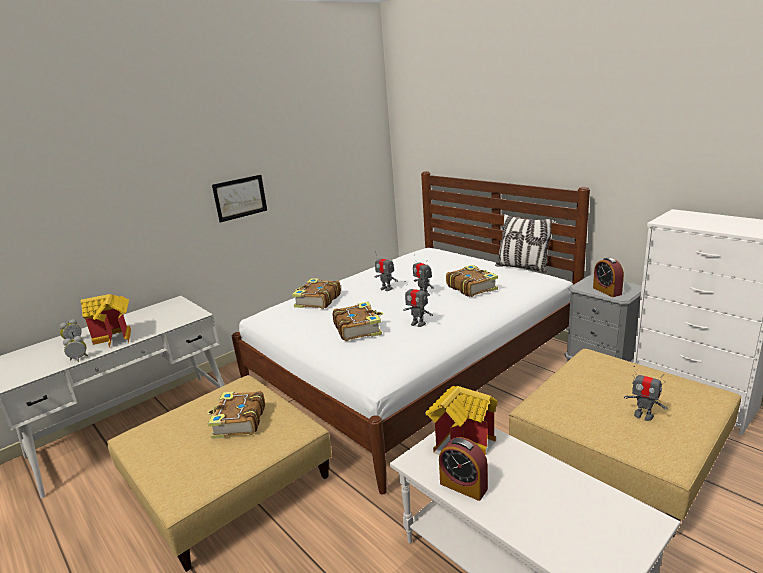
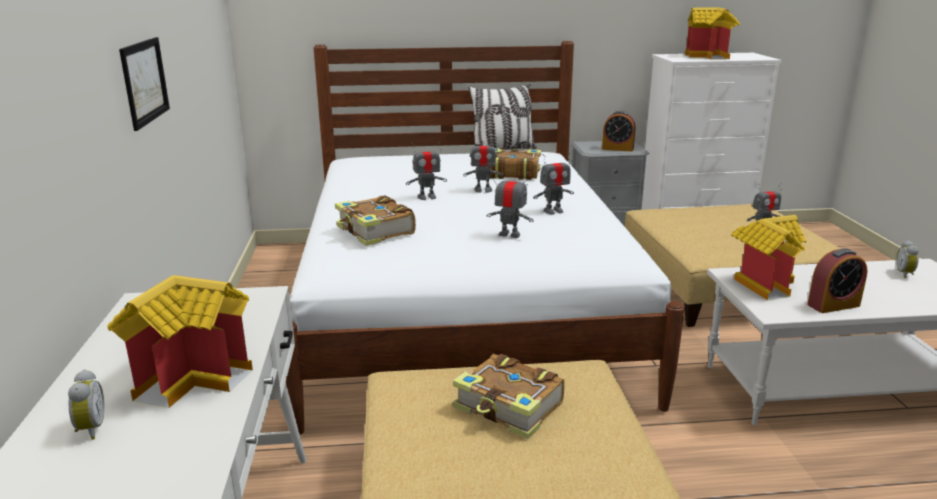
camera: 55 degrees left, 0 degrees up
alarm clock [63,336,88,362] -> alarm clock moved to [896,240,919,278]
book [333,302,383,341] -> toy robot [487,171,534,238]
none -> toy house [685,8,740,60]

